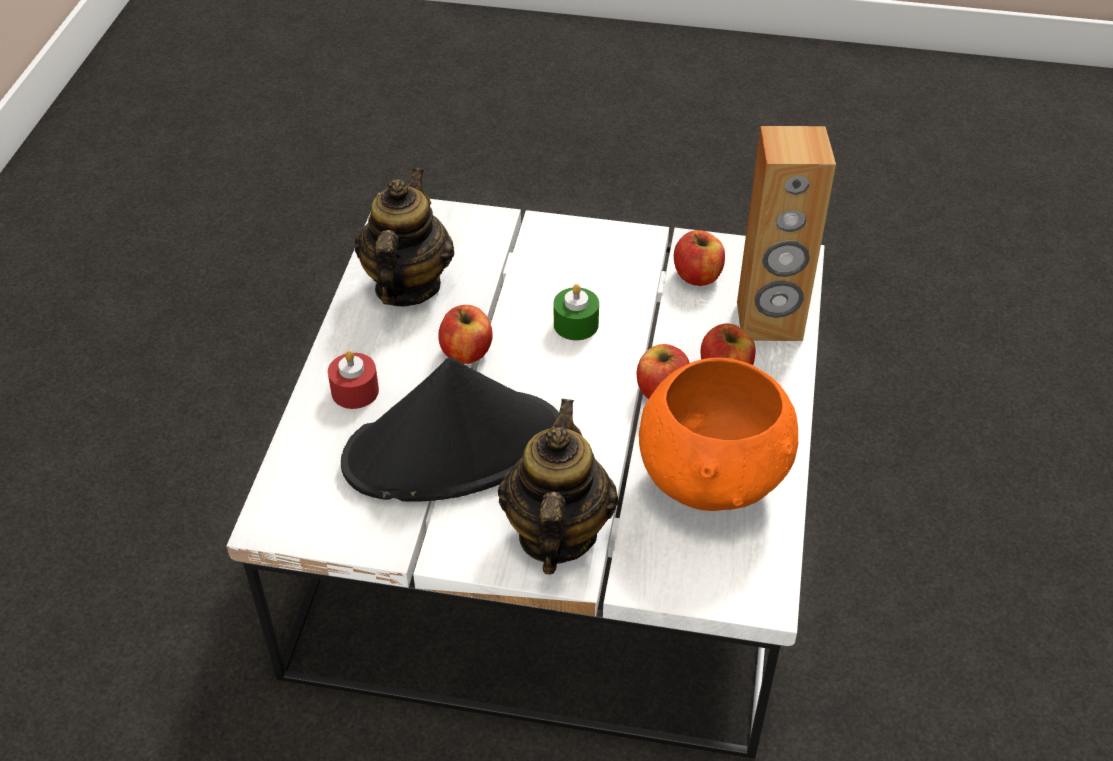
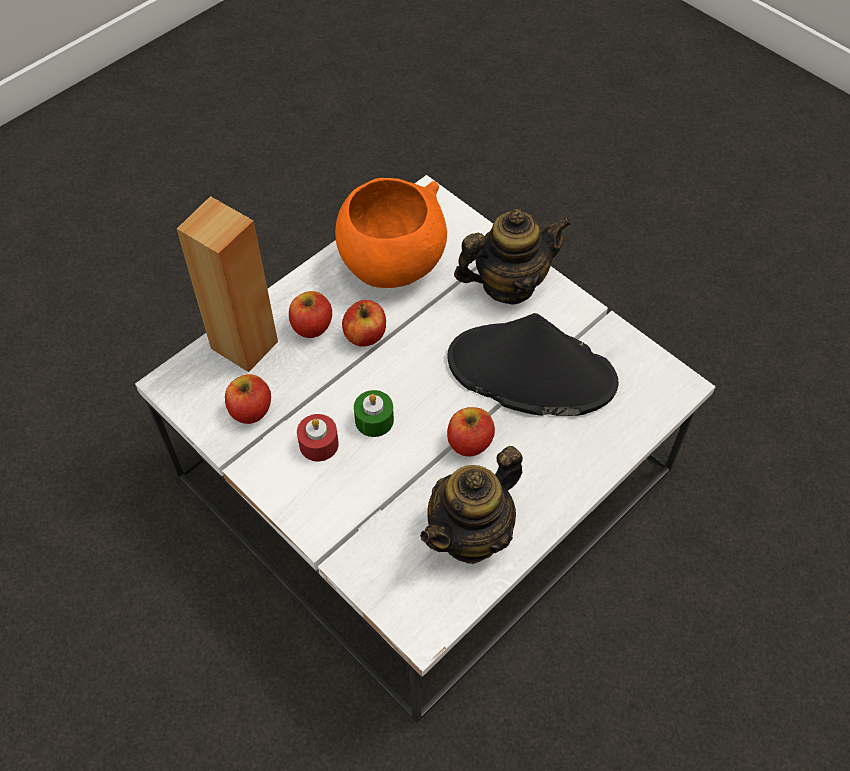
camera: 145 degrees left, 10 degrees up
red candle [328,351,379,409] -> red candle moved to [297,414,339,461]
teapot [498,399,619,575] -> teapot turned 150 degrees counterclockwise [454,209,572,304]

